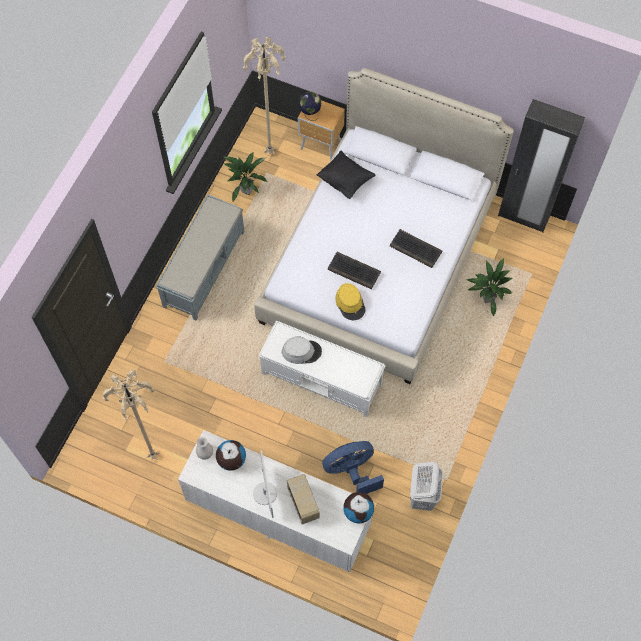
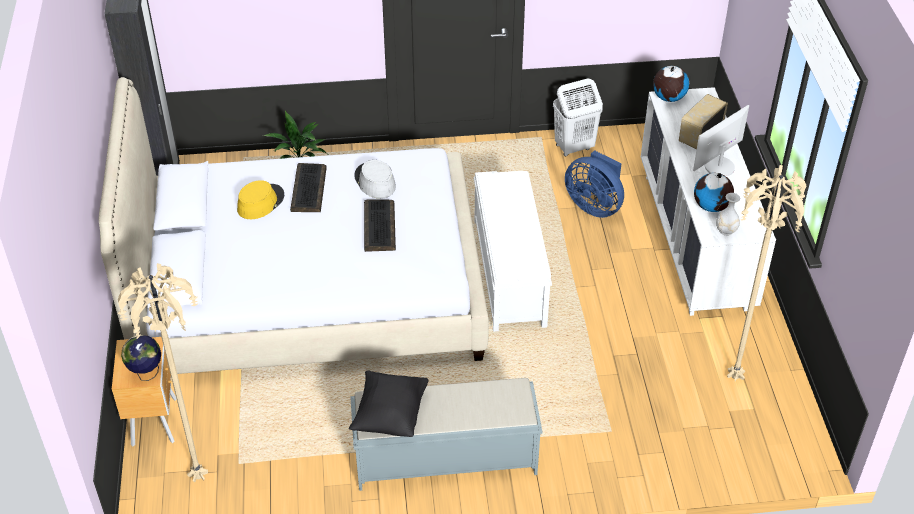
camera: 120 degrees left, 20 degrees down
potted plant [223,152,267,203] -> none
grey hat [282,336,322,364] -> grey hat moved to [354,160,396,199]
black pillow [317,151,376,199] -> black pillow moved to [349,370,429,437]
yellow hat [335,283,365,320] -> yellow hat moved to [237,180,284,219]

